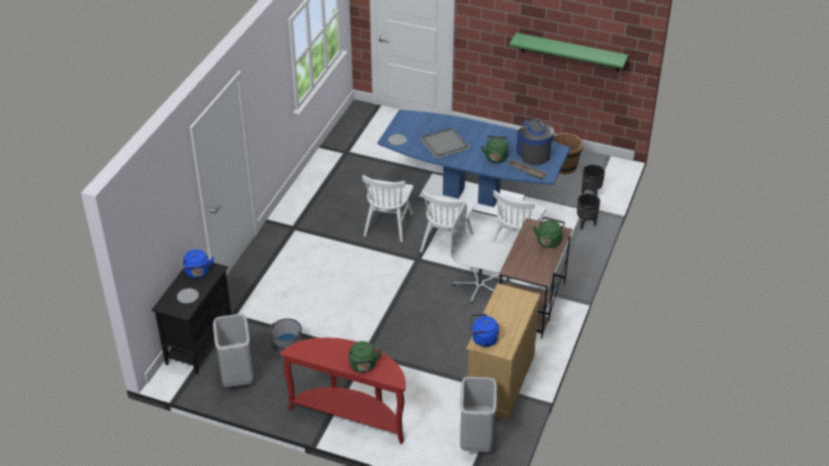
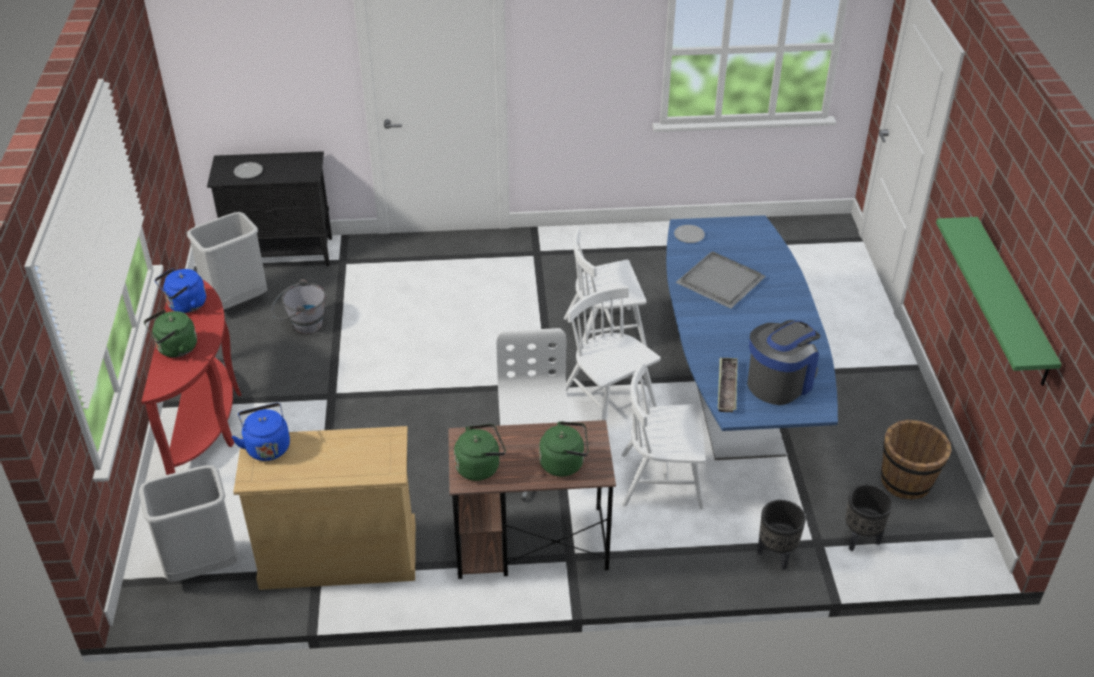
camera: 65 degrees right, 0 degrees up
blue kettle [183,249,214,278] -> blue kettle moved to [155,268,206,313]
white chair [420,191,475,252] -> white chair turned 60 degrees clockwise [566,286,661,423]
green kettle [481,136,509,163] -> green kettle moved to [454,424,506,481]

